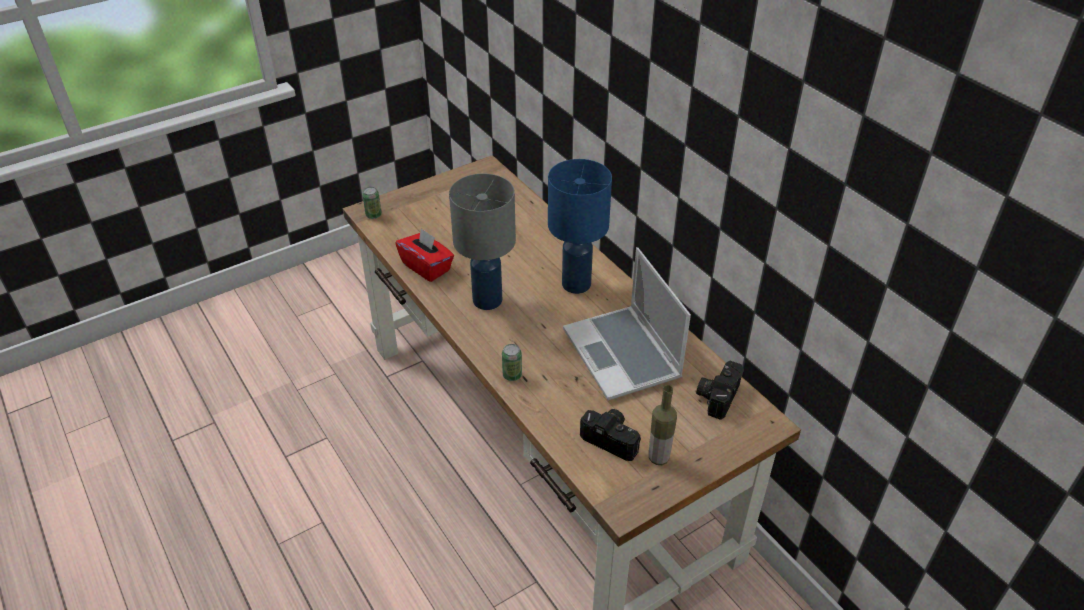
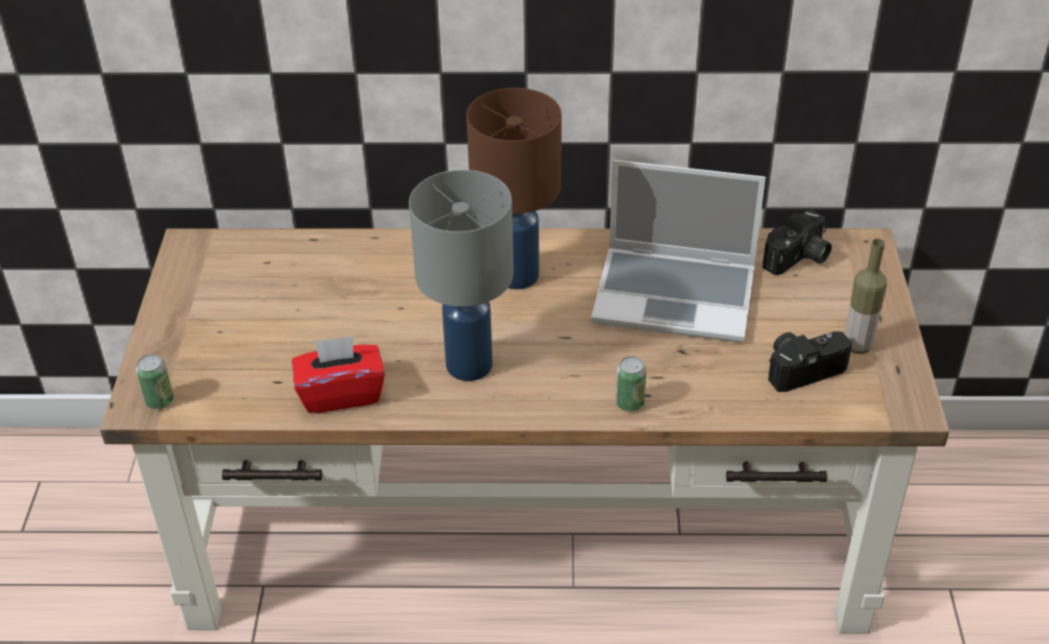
camera: 55 degrees left, 0 degrees up
blue table lamp [548,159,612,294] -> brown table lamp [466,88,562,289]
camera [696,361,744,420] -> camera turned 105 degrees counterclockwise [762,210,832,275]

